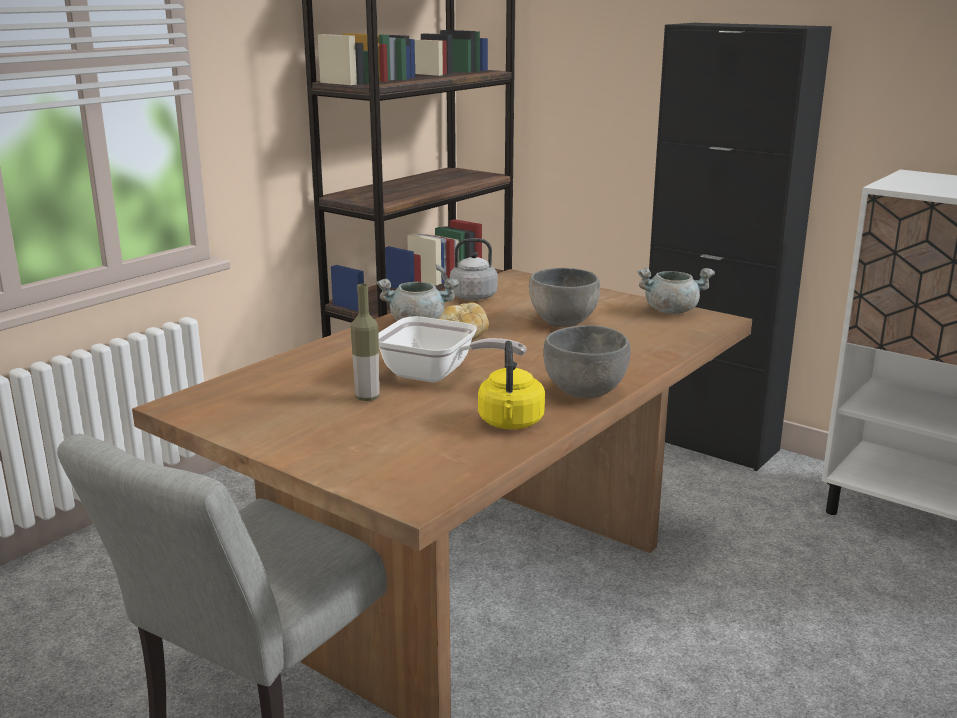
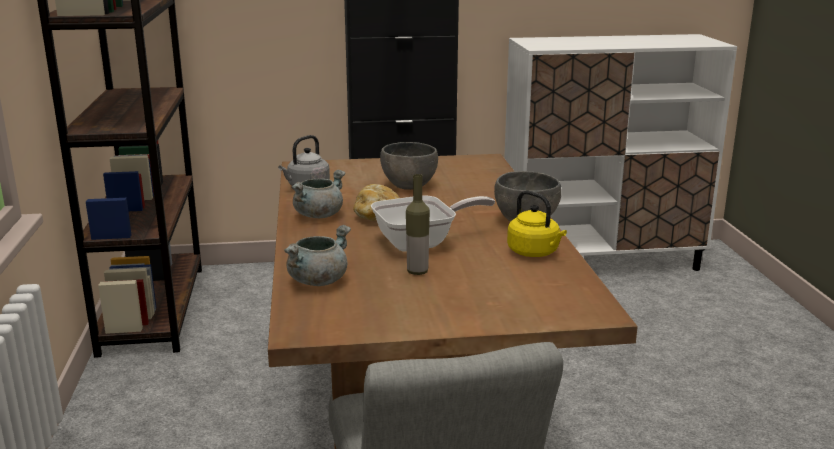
camera: 45 degrees left, 0 degrees up
grey cooking pot [637,268,715,314] -> grey cooking pot moved to [284,225,351,286]

